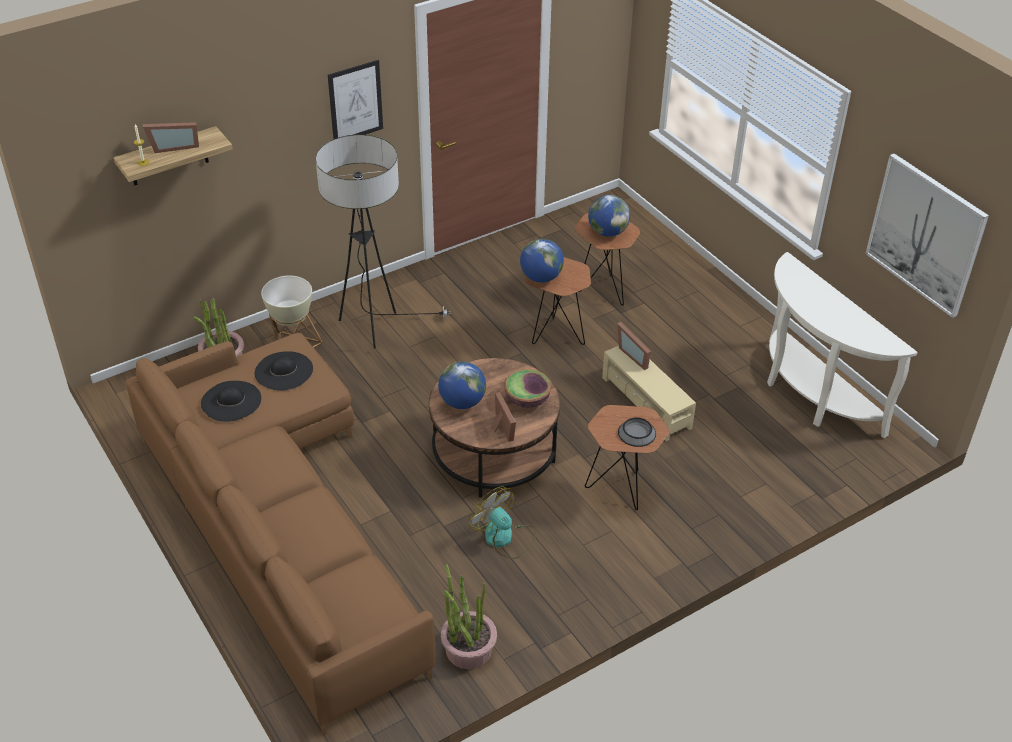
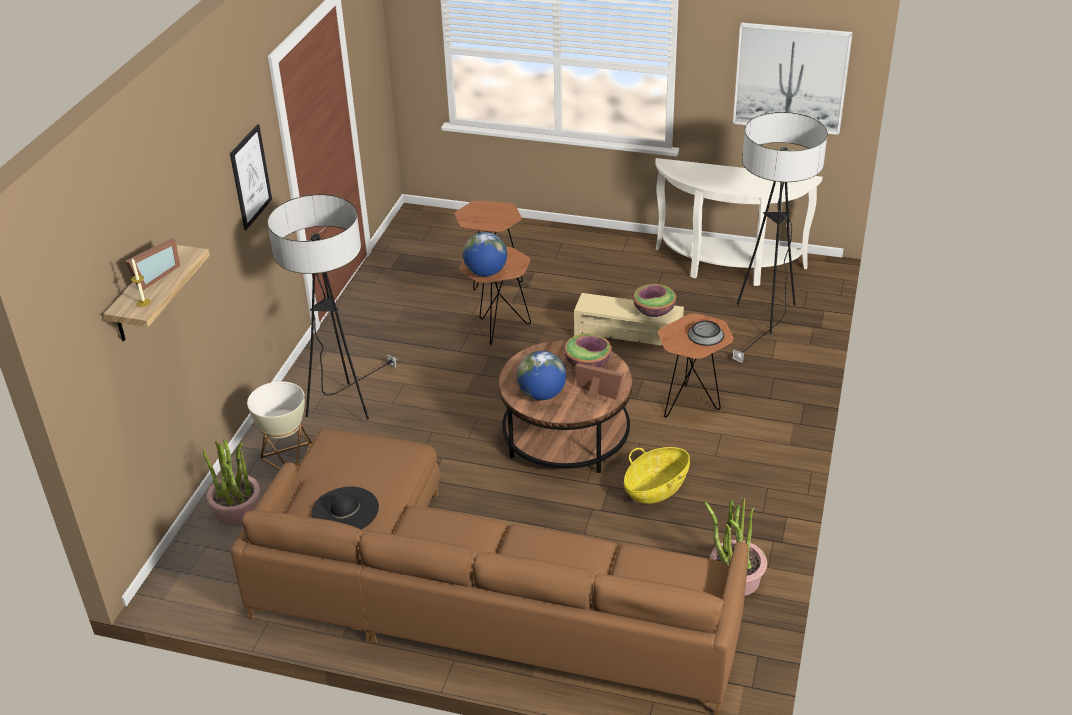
camera: 40 degrees left, 5 degrees down
black hat [255,351,313,391] -> none
fan [469,486,536,559] -> basket [624,447,690,504]
globe [588,195,630,237] -> none
picture frame [617,322,651,370] -> none
none -> bowl [633,284,676,317]
none -> floor lamp [733,112,828,363]

